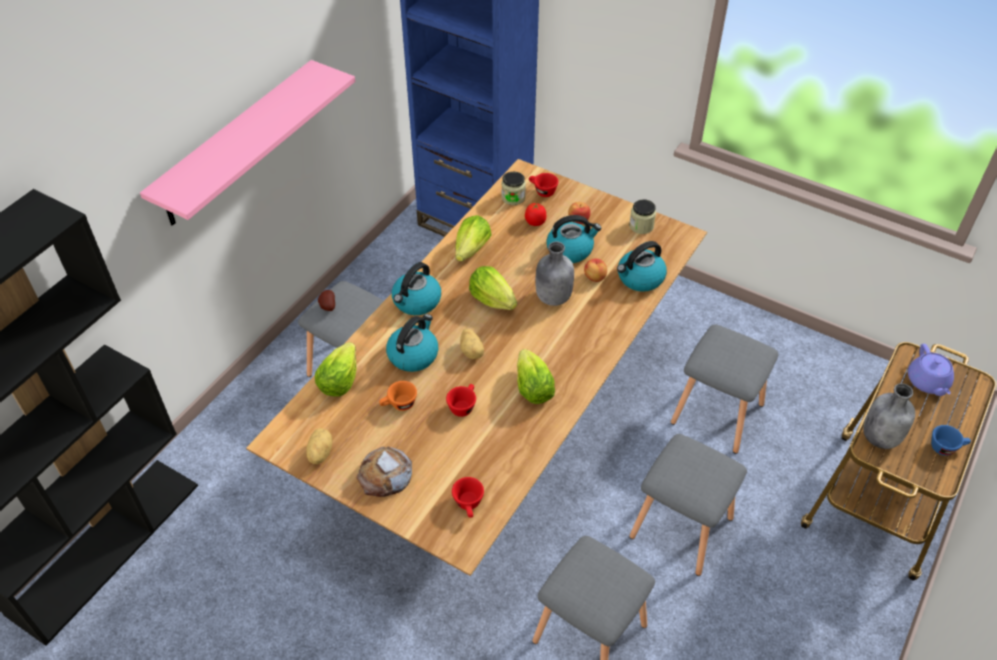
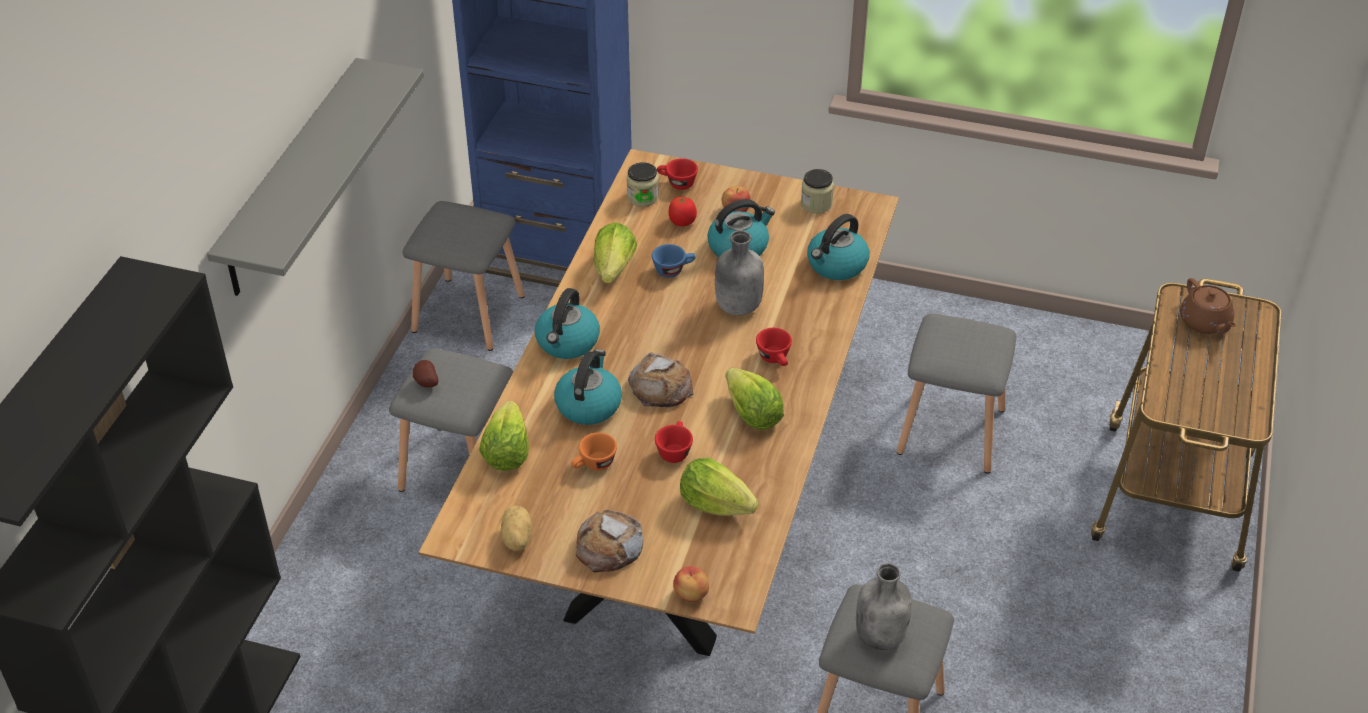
camera: 15 degrees left, 5 degrees down
pink shelf [140,60,355,226] -> grey shelf [207,58,424,296]
red cup [452,477,484,517] -> red cup moved to [756,328,792,366]
potato [460,329,484,359] -> bread [628,352,693,407]
lettuce [469,266,517,310] -> lettuce moved to [680,458,759,516]
apple [584,258,607,282] -> apple moved to [673,566,709,602]
grey stool [629,434,747,576] -> grey stool moved to [402,201,525,351]
grey bottle [863,383,915,449] -> grey bottle moved to [856,563,912,650]
purple teapot [908,344,954,396] -> brown teapot [1180,278,1236,334]
blue cup [931,425,971,456] -> blue cup moved to [652,244,696,278]

